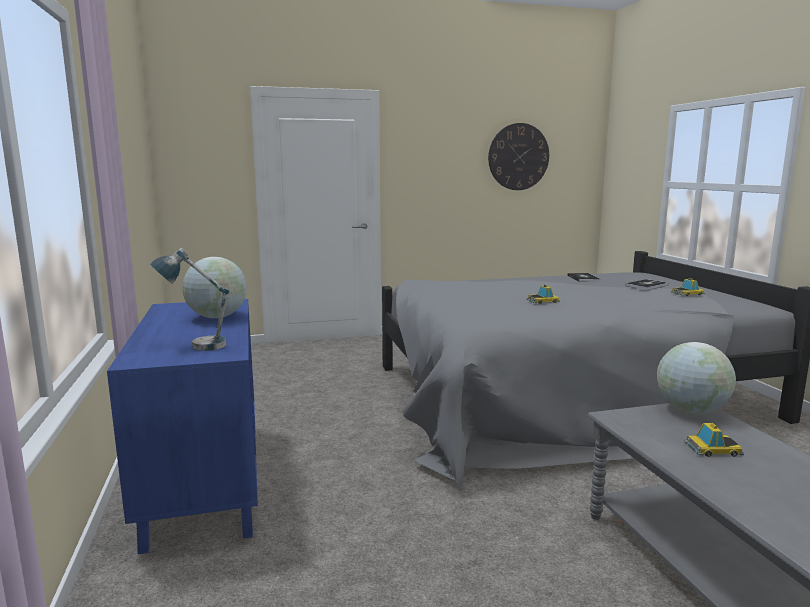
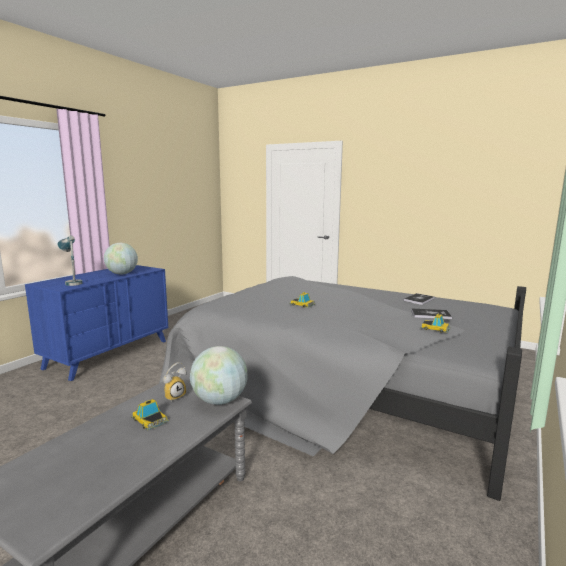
camera: 45 degrees right, 0 degrees up
wall clock [488,123,549,190] -> none
none -> alarm clock [163,362,187,402]

